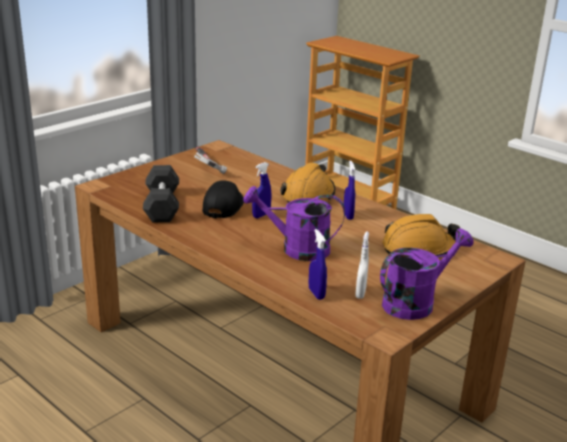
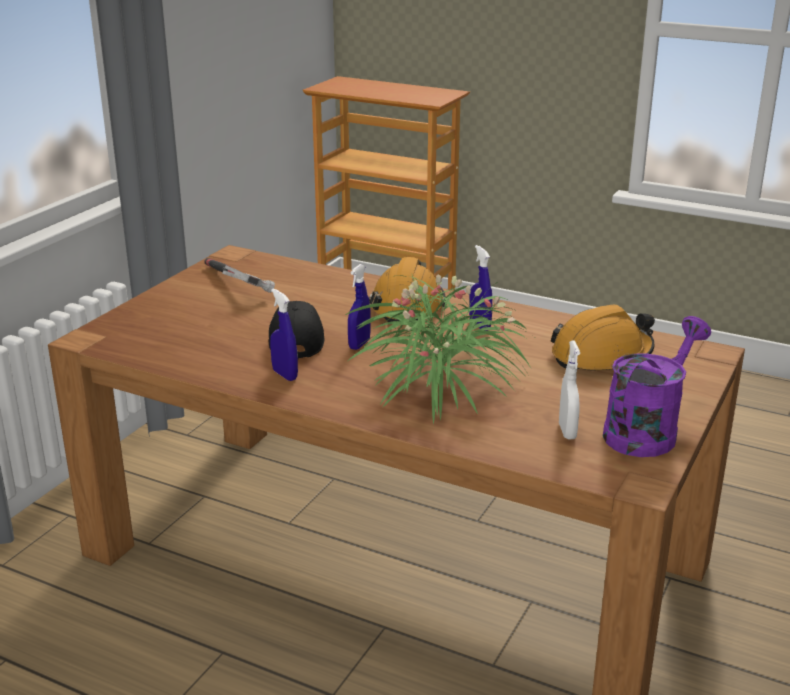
camera: 15 degrees left, 0 degrees up
grey dumbbell [143,165,179,222] -> none
purple watering can [243,186,345,261] -> potted plant [346,272,534,425]
blue spray bottle [309,229,327,300] -> blue spray bottle moved to [270,288,298,381]

